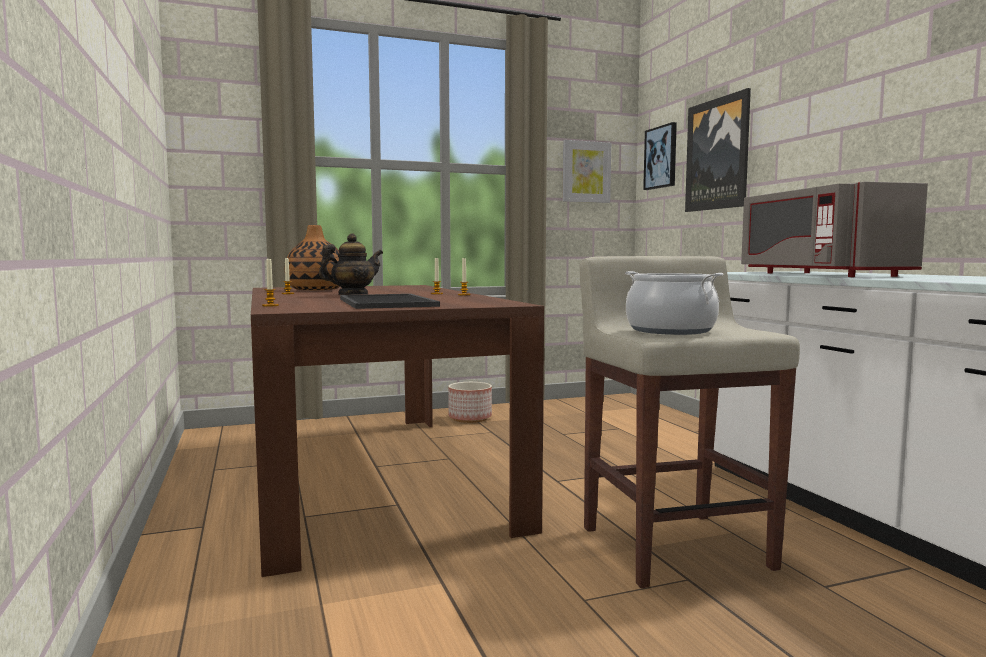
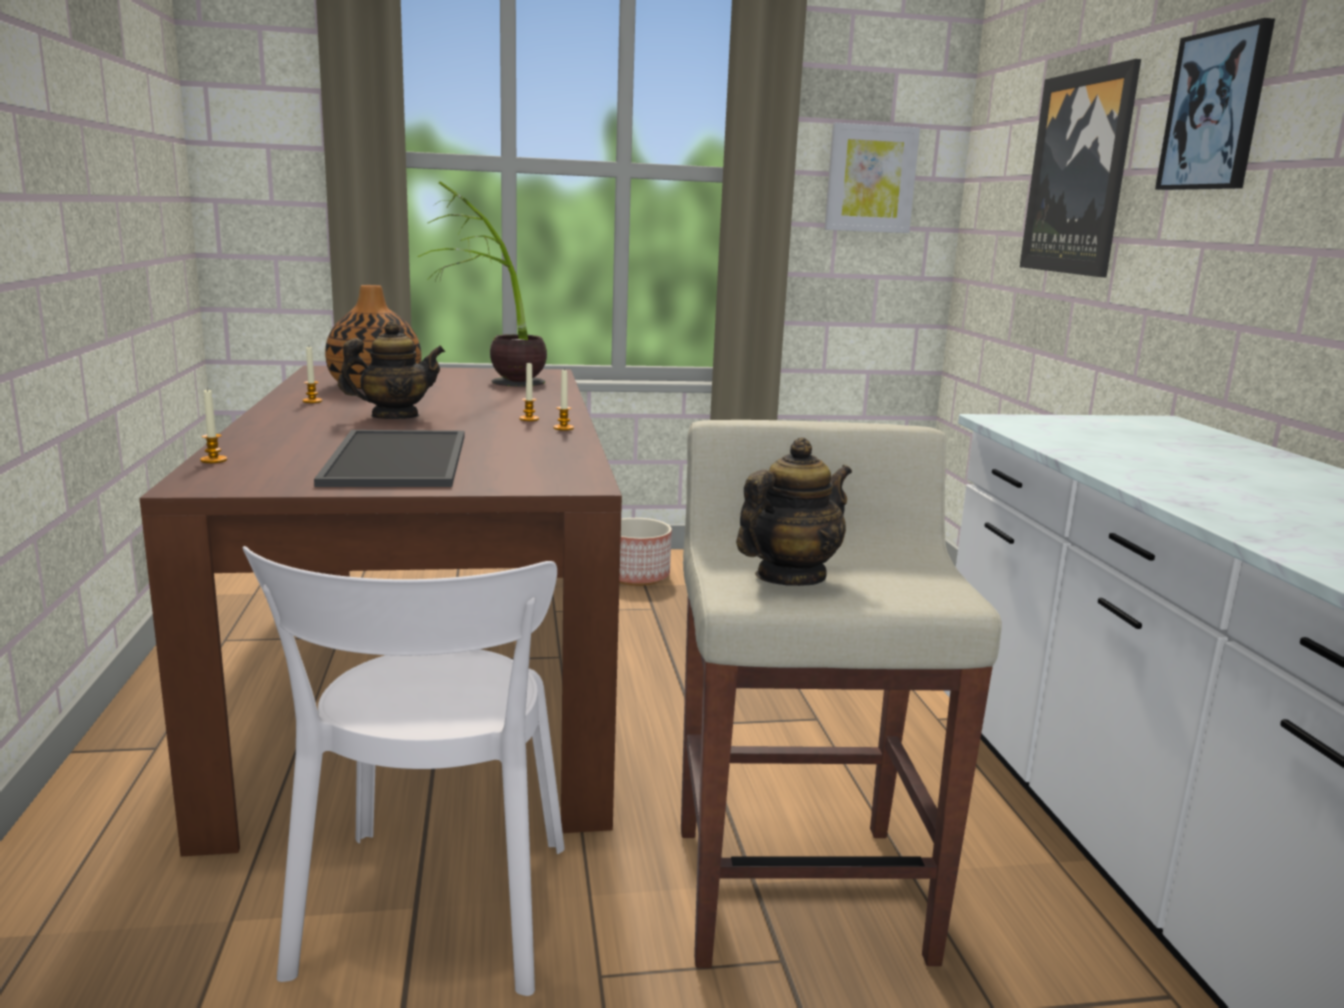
camera: 10 degrees right, 10 degrees up
cooking pot [625,271,723,335] -> teapot [736,437,852,586]
picture [643,122,677,190] -> picture moved to [1155,18,1275,190]
grey microwave [741,182,928,277] -> none
none -> white chair [243,546,565,996]
none -> potted plant [417,181,547,386]

